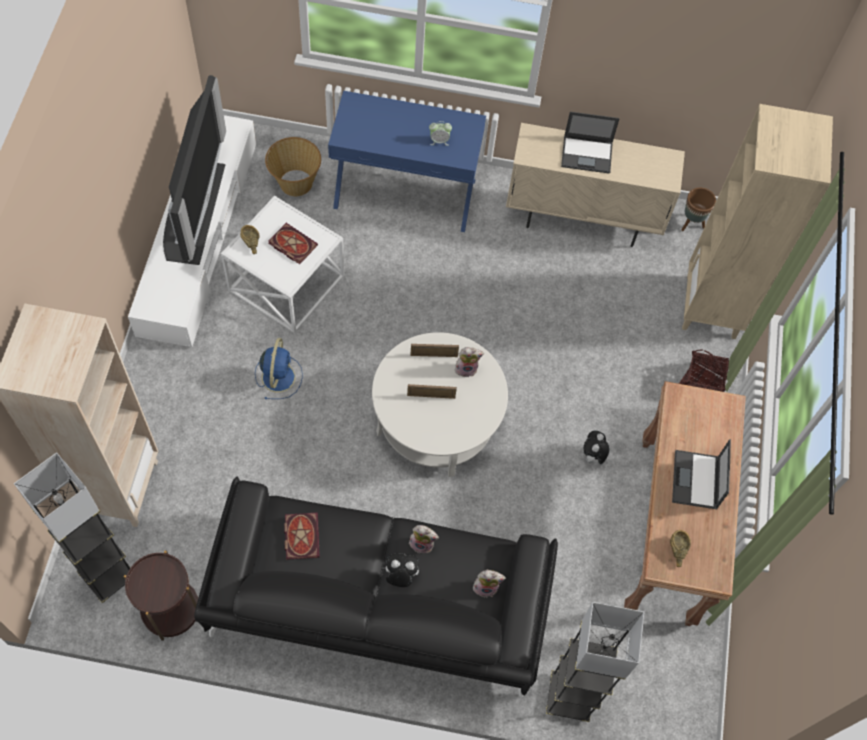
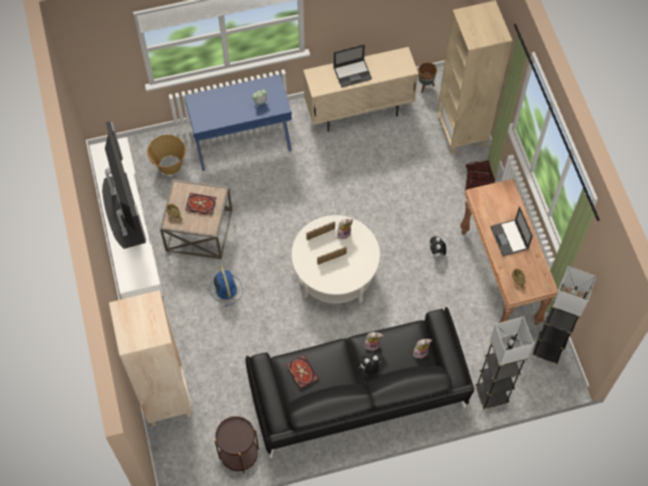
camera: 20 degrees left, 0 degrees up
grey floor lamp [14,452,131,603] -> grey floor lamp moved to [532,266,596,364]
white side table [221,196,344,333] -> brown side table [160,179,232,259]

